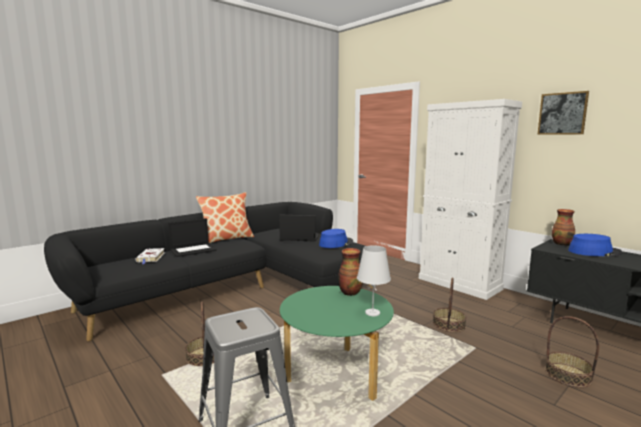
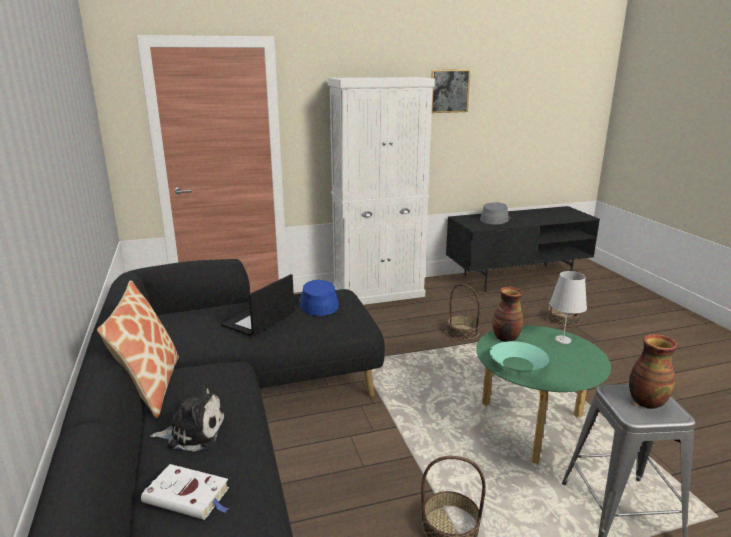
camera: 65 degrees left, 10 degrees up
laptop [168,218,217,257] -> plush toy [150,384,226,452]
vase [552,209,575,246] -> vase moved to [629,334,677,409]
blue hat [568,234,623,257] -> grey hat [480,202,511,225]
none -> turquoise bowl [490,341,549,373]

